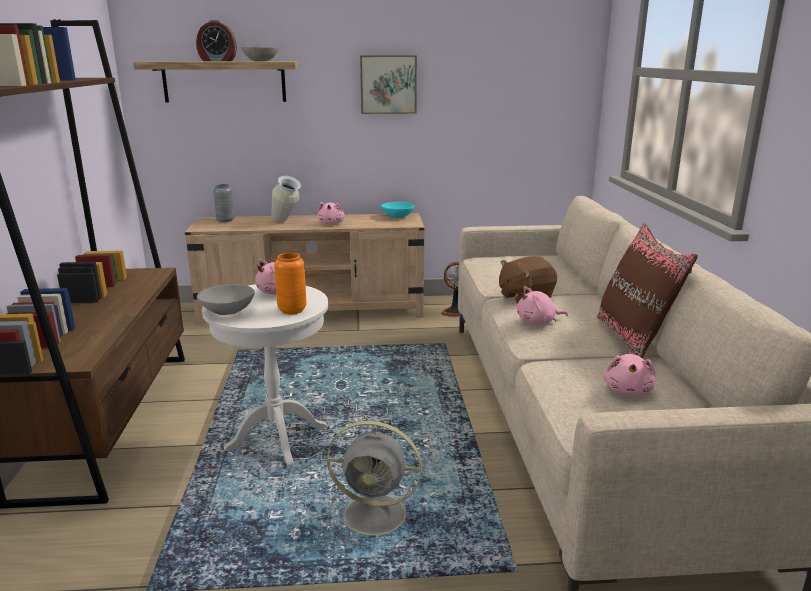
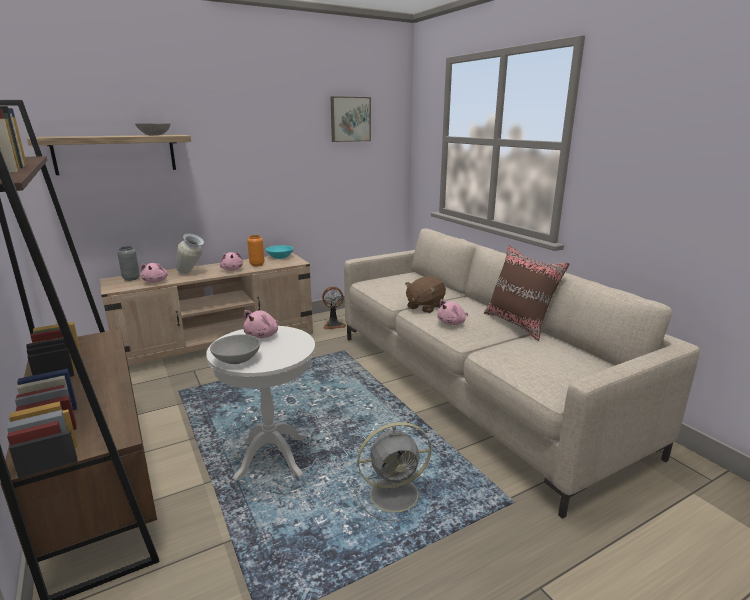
camera: 25 degrees left, 0 degrees up
alarm clock [196,20,237,61] -> none
orange vase [274,253,307,314] -> orange vase moved to [247,235,265,266]
picture [360,55,417,114] -> picture moved to [330,96,371,142]
pink plush toy [603,354,657,396] -> pink plush toy moved to [140,263,168,283]

